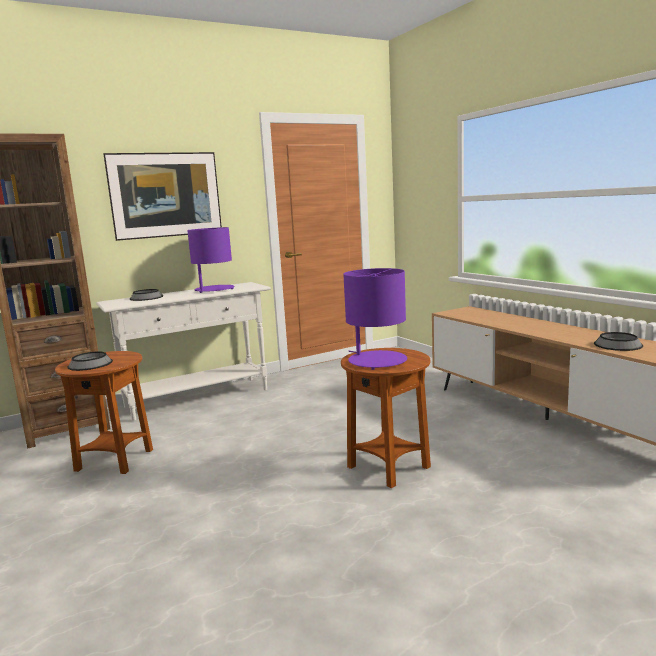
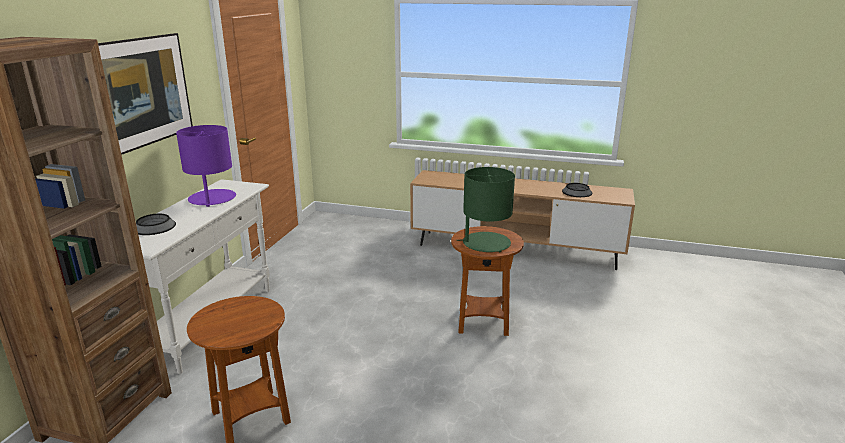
camera: 45 degrees left, 10 degrees up
bowl [67,351,113,371] -> none
purple table lamp [343,268,407,370] -> green table lamp [456,167,515,252]

